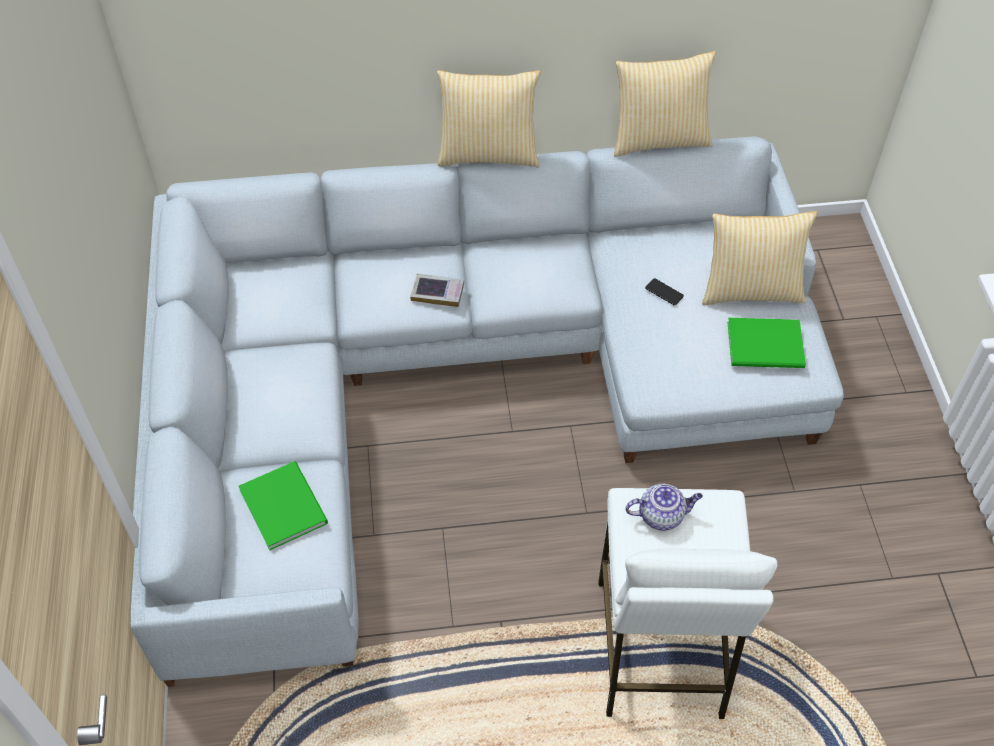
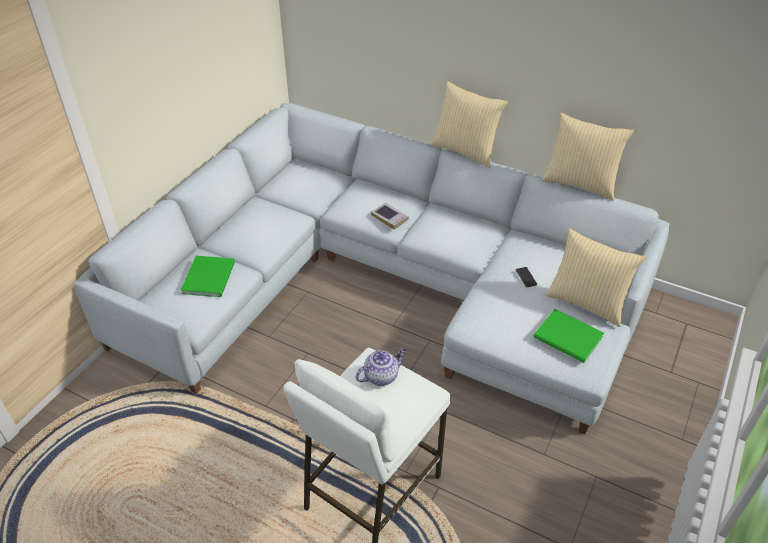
camera: 35 degrees right, 10 degrees down
teapot [625,484,703,531] -> teapot turned 60 degrees counterclockwise [356,348,406,386]

